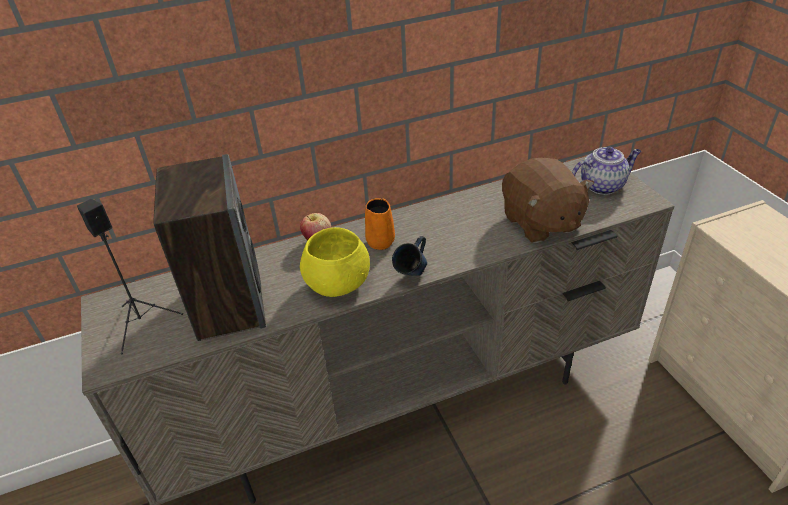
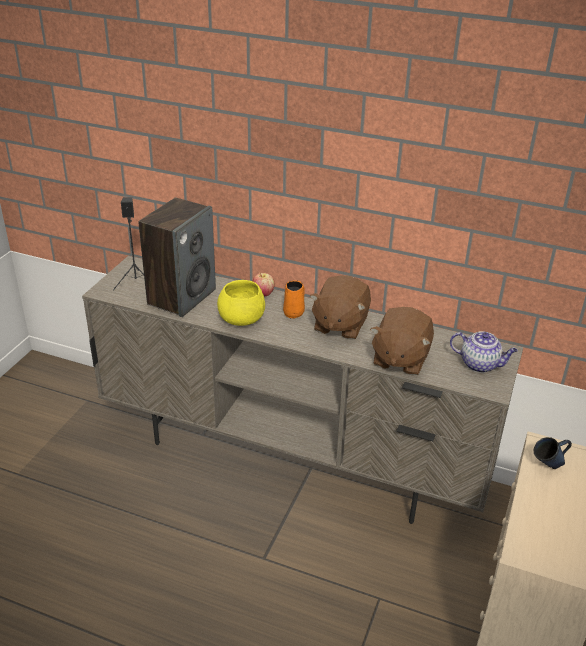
camera: 40 degrees right, 5 degrees down
blue mug [392,236,427,276] -> blue mug moved to [534,437,572,469]
none -> brown plush toy [310,276,371,340]

